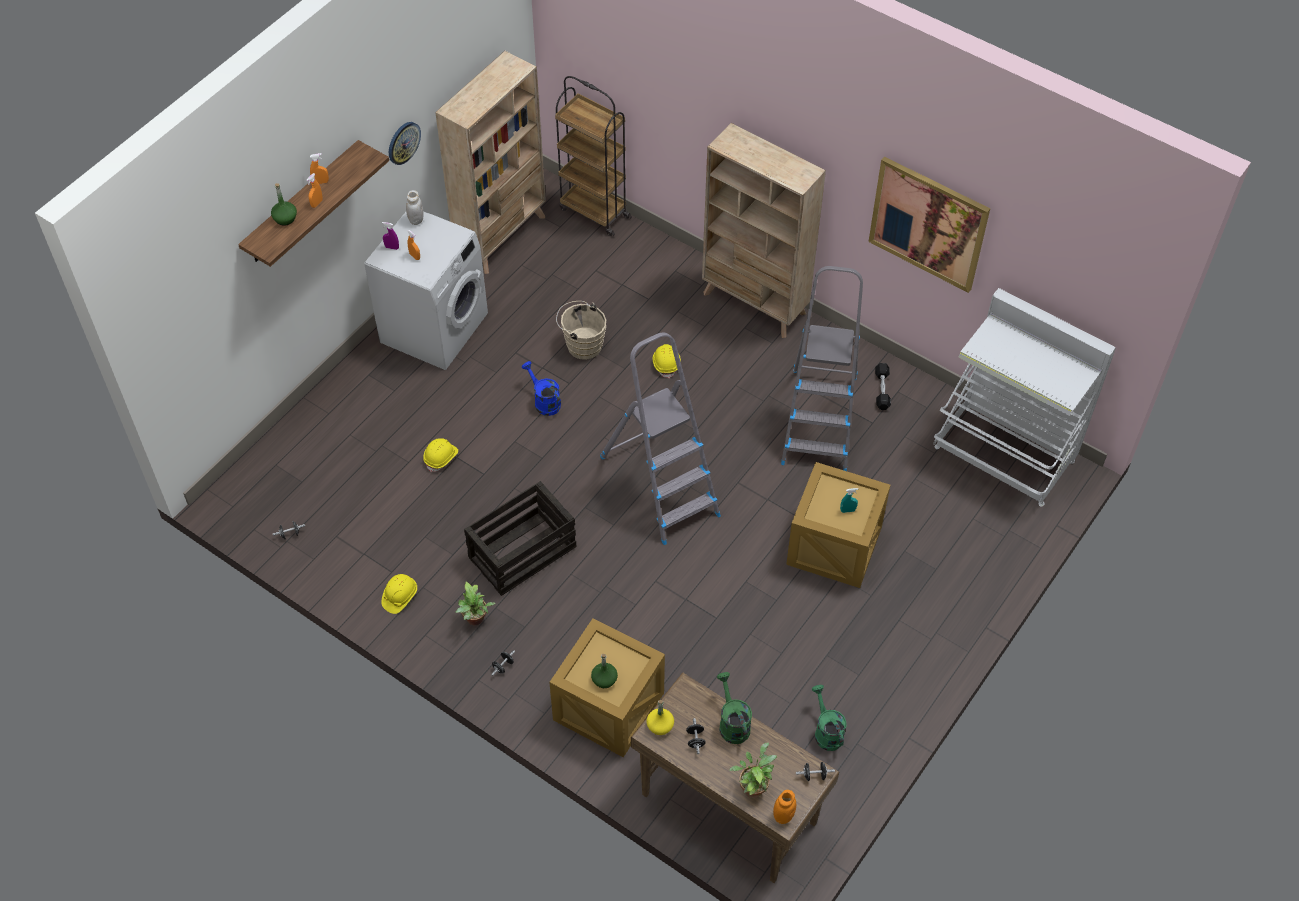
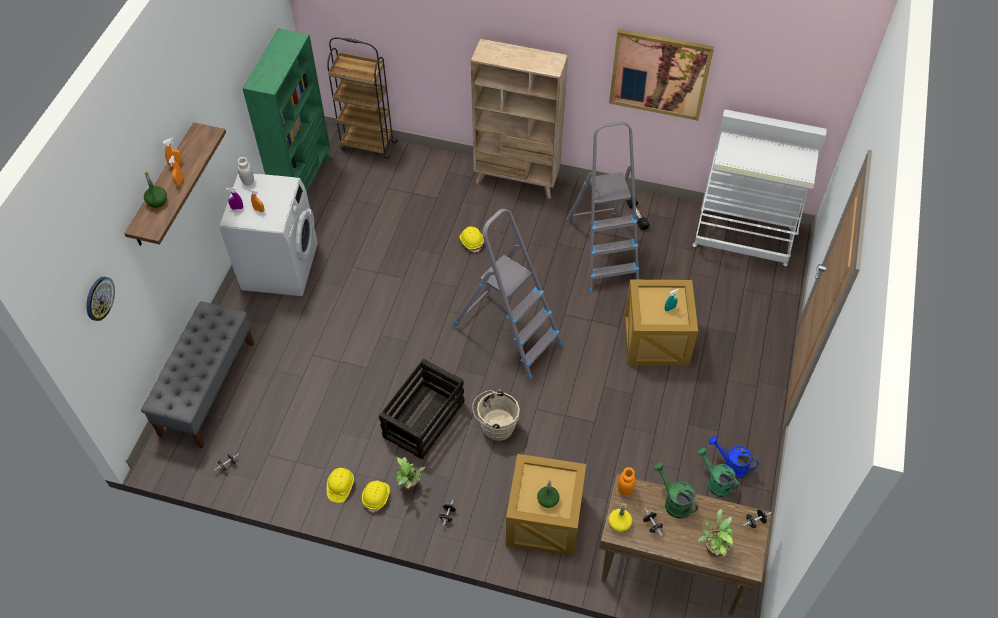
camera: 20 degrees left, 0 degrees up
wall clock [389,122,421,165] -> wall clock moved to [86,277,115,321]
yellow hard hat [423,439,458,472] -> yellow hard hat moved to [362,481,390,513]
beige bookcase [435,51,546,274] -> green bookcase [242,28,332,192]
blue watering can [522,361,561,416] -> blue watering can moved to [709,436,759,479]
beige bucket [556,301,606,360] -> beige bucket moved to [472,389,520,441]
orange jar [773,790,796,824] -> orange jar moved to [618,467,635,496]
none -> grey bench [141,302,254,448]

